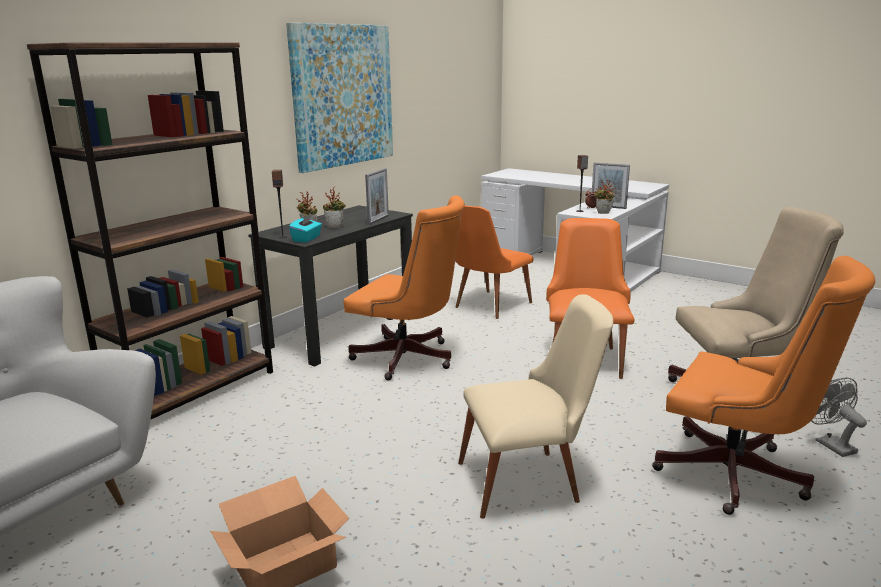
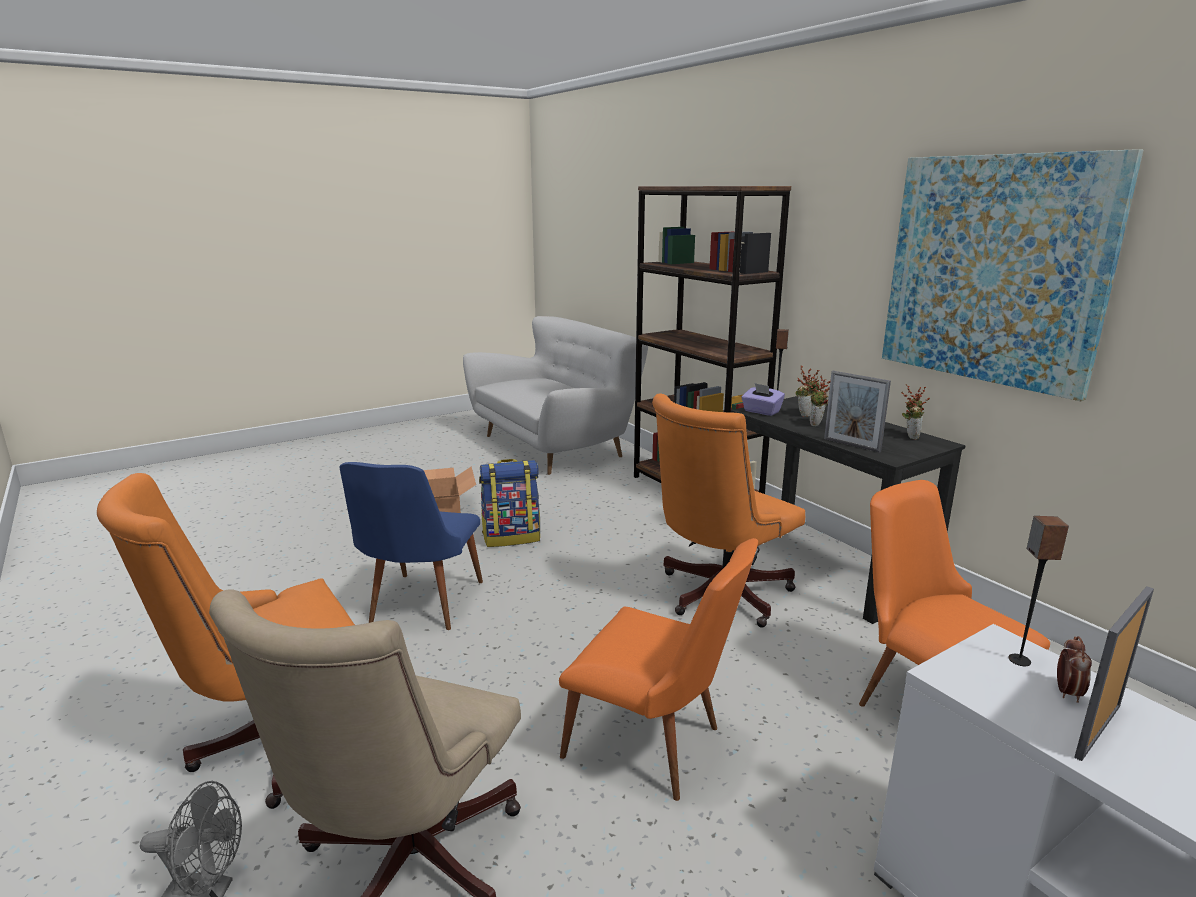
camera: 110 degrees right, 0 degrees up
turquoise tissue box [289,214,322,243] -> purple tissue box [741,383,785,416]
beige chair [458,294,613,519] -> blue chair [339,462,483,630]
potted plant [594,180,614,214] -> potted plant moved to [901,384,930,440]
none -> backpack [479,459,540,547]

